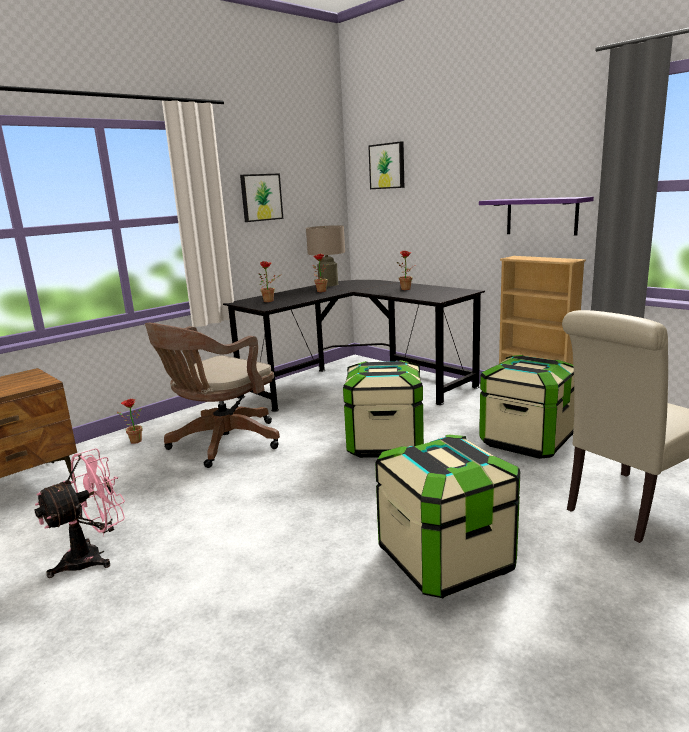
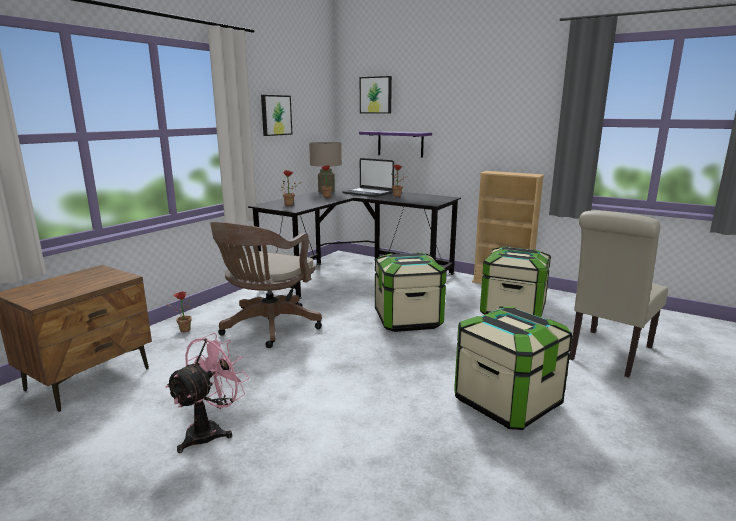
camera: 15 degrees left, 0 degrees up
purple shelf [479,197,594,236] -> purple shelf moved to [359,131,432,158]
none -> laptop [342,158,394,197]

